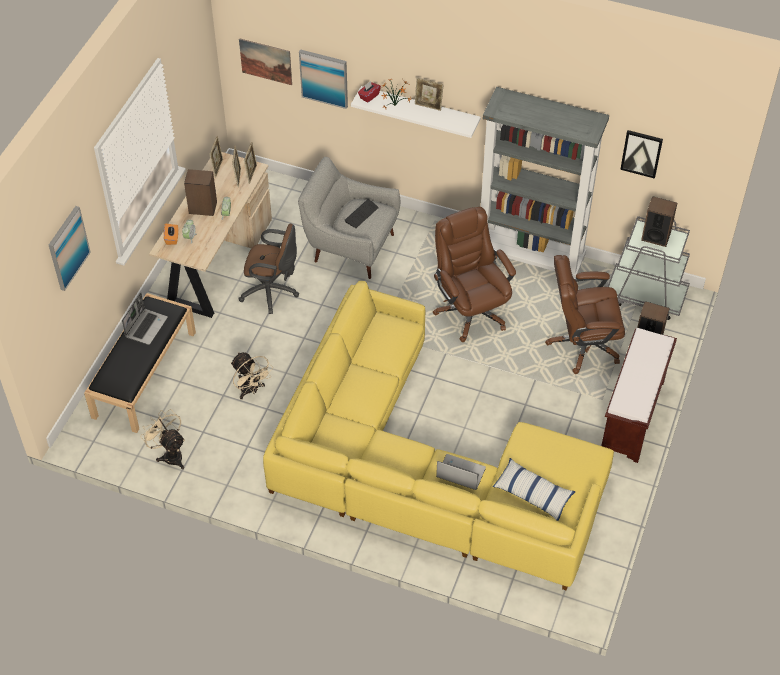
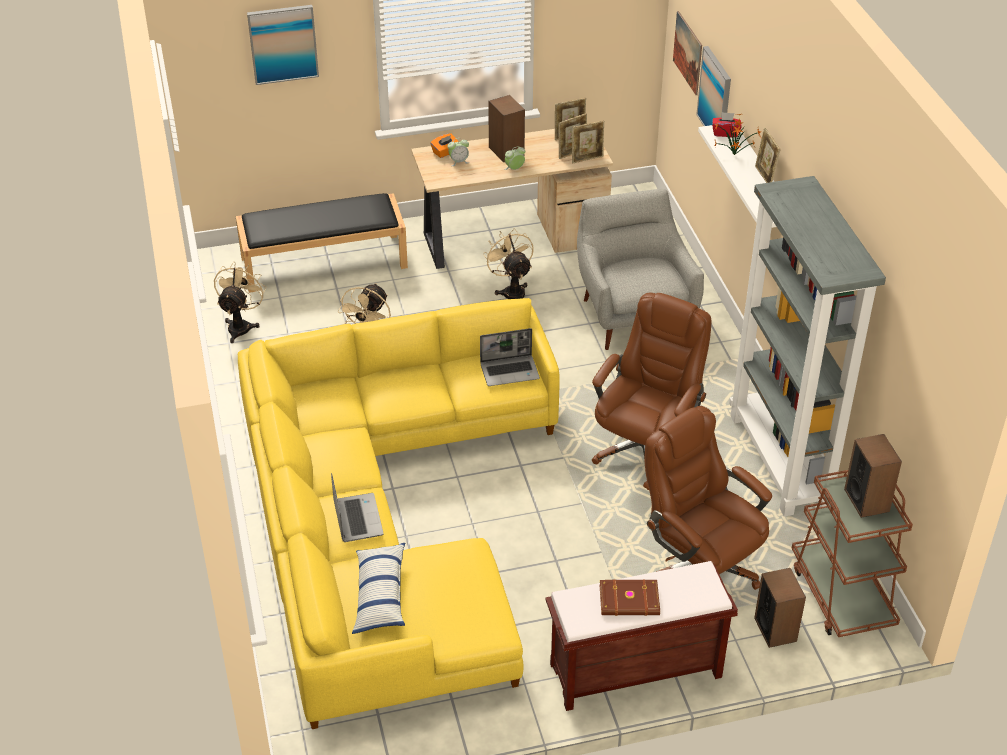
camera: 55 degrees right, 10 degrees down
laptop [122,293,168,345] -> laptop moved to [480,328,540,386]
brown office chair [238,224,299,314] -> beige fan [483,228,534,299]
keyboard [345,199,379,228] -> none
grey cart [607,216,690,320] -> brown cart [792,470,913,637]
picture [620,130,663,179] -> none
none -> brown book [600,579,660,616]

